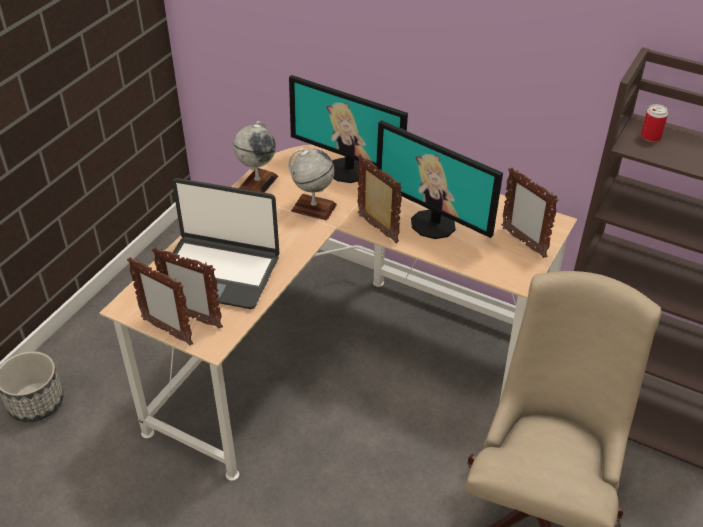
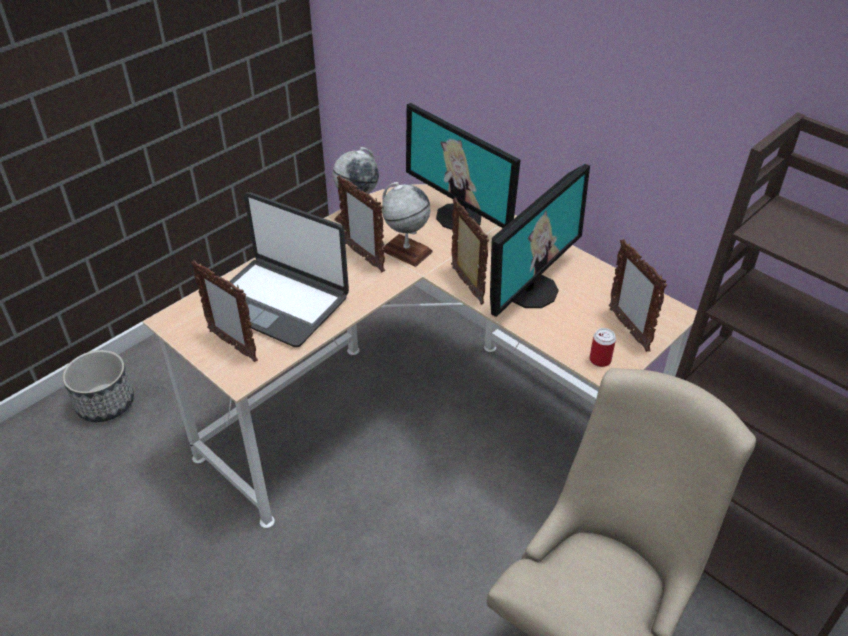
camera: 15 degrees right, 0 degrees up
picture frame [127,257,193,345] -> picture frame moved to [337,175,385,272]
monitor [376,120,503,239] -> monitor turned 105 degrees counterclockwise [490,164,590,317]
can [641,104,668,142] -> can moved to [589,328,616,367]

